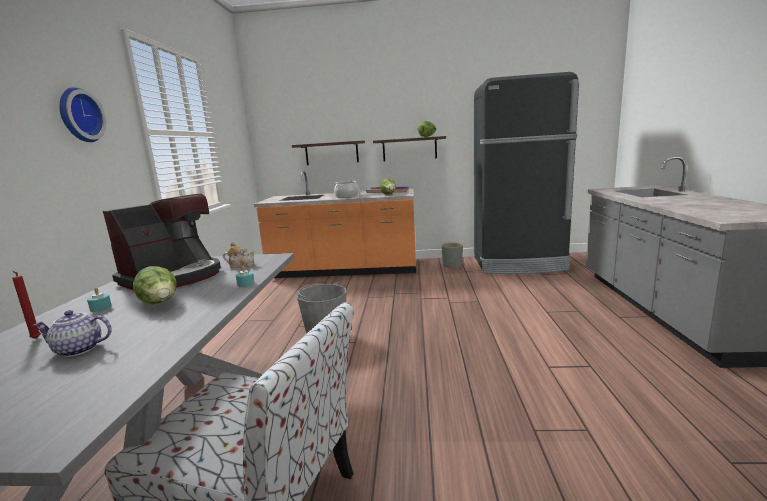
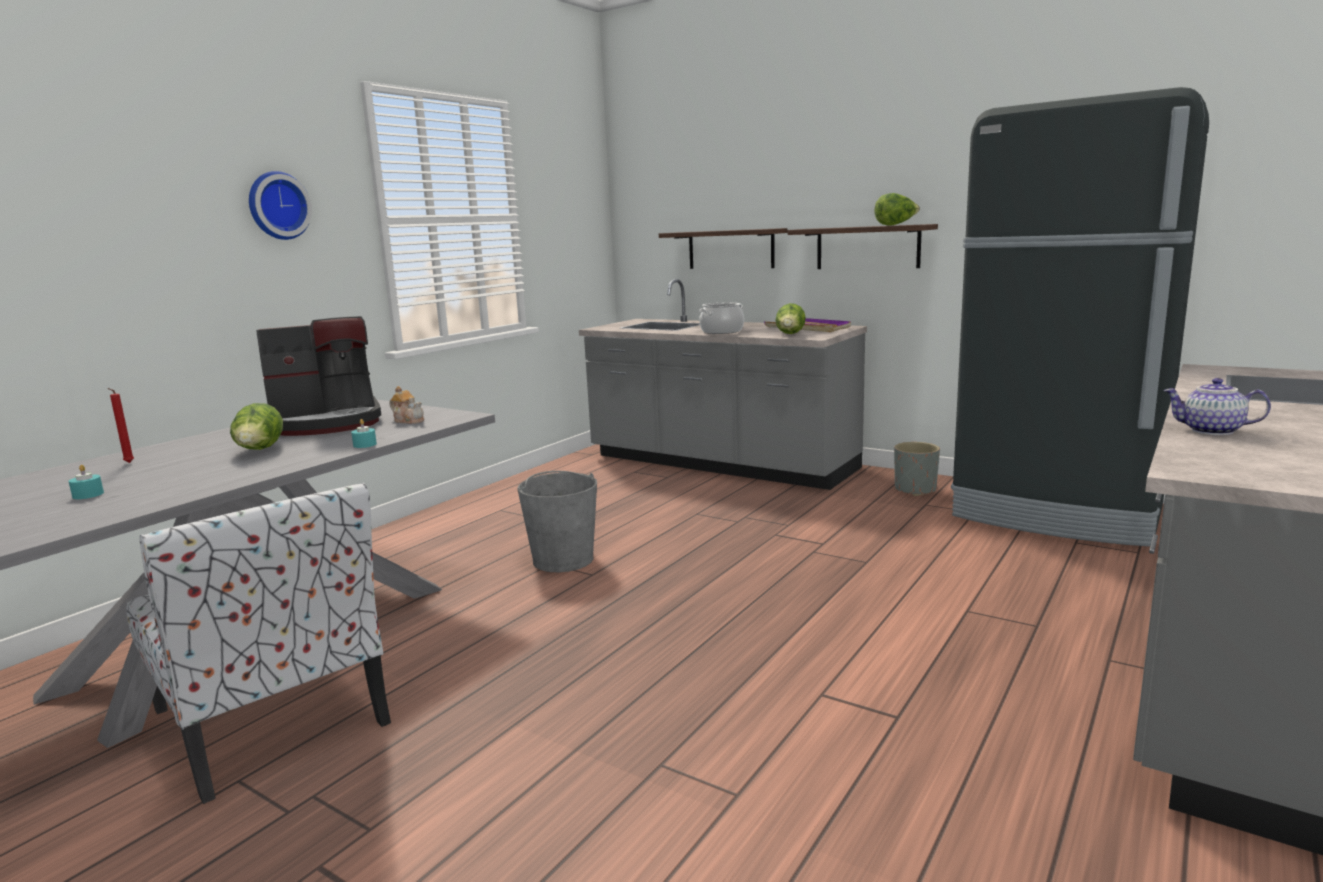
camera: 30 degrees right, 0 degrees up
teapot [33,310,112,357] -> teapot moved to [1163,378,1271,435]
turquoise candle [87,288,112,312] -> turquoise candle moved to [68,465,104,499]
orange counter [254,171,416,278] -> grey counter [579,279,867,490]

